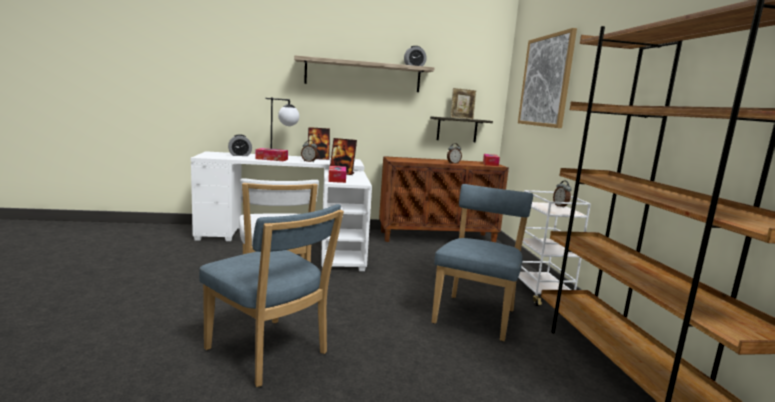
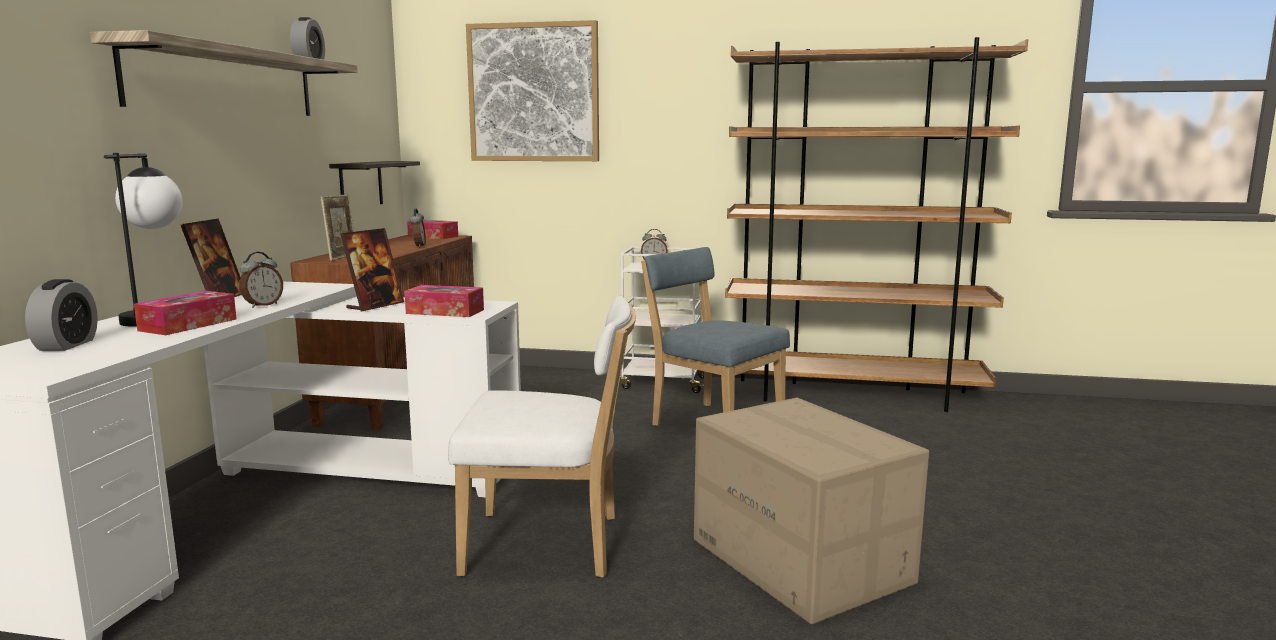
camera: 70 degrees left, 0 degrees up
blue chair [199,204,344,387] -> cardboard box [694,398,929,624]
picture frame [450,88,476,119] -> picture frame moved to [321,194,354,261]

